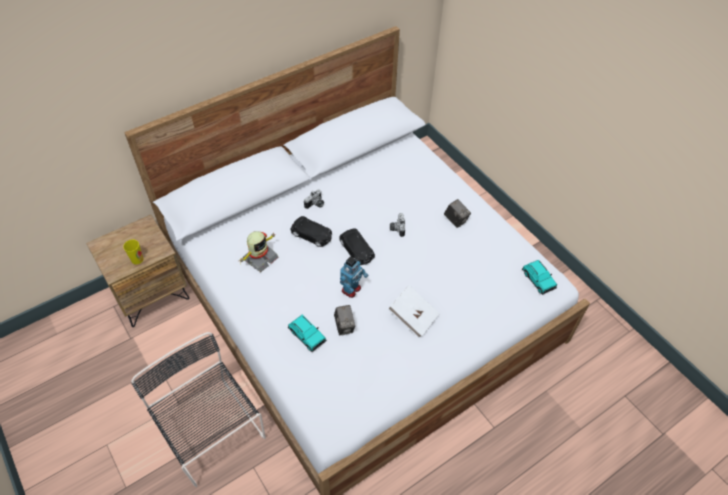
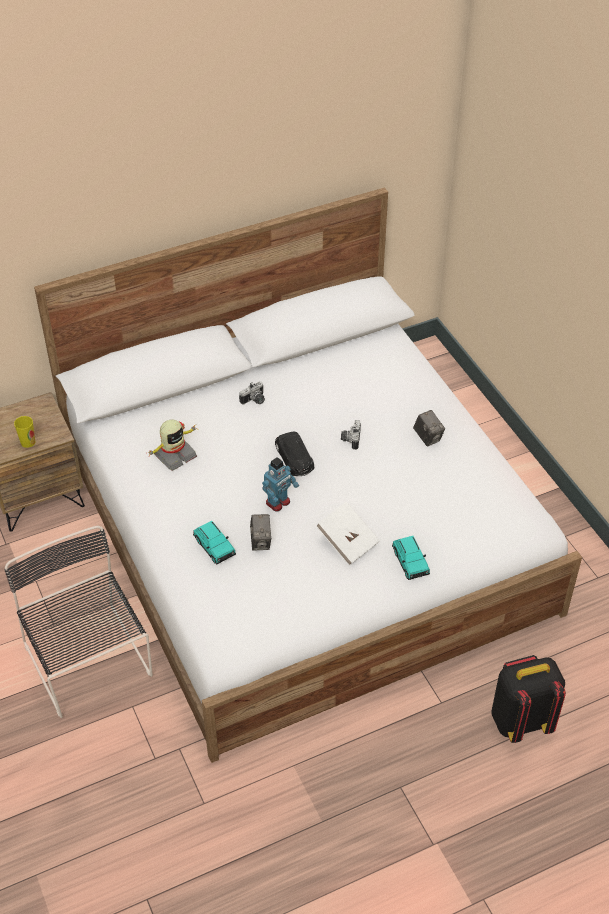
camera: 10 degrees right, 5 degrees down
black toy car [291,216,332,247] -> none
turquoise toy car [522,260,557,295] -> turquoise toy car moved to [392,536,430,580]
none -> black backpack [492,655,566,743]

